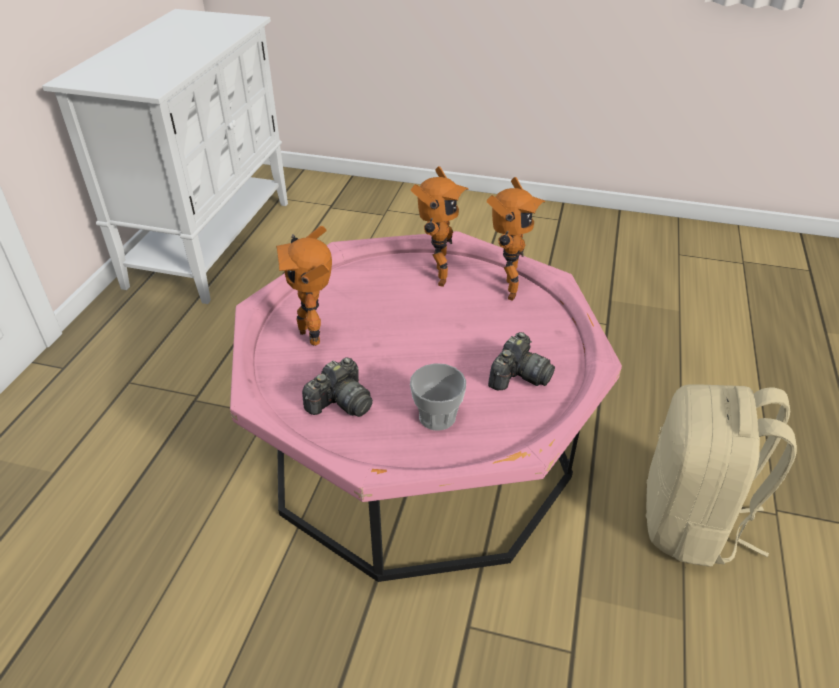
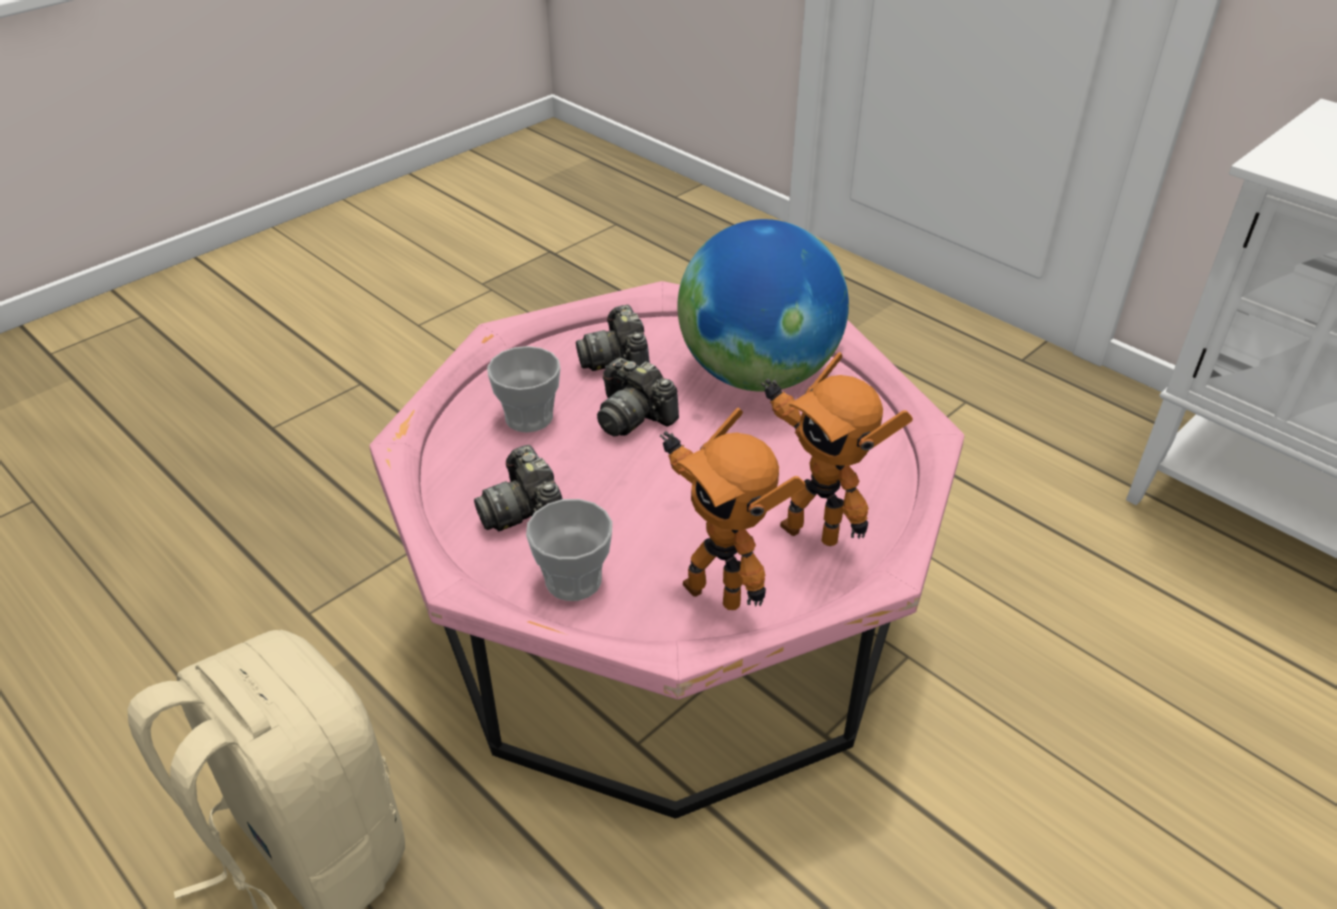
camera: 120 degrees right, 0 degrees up
toy robot [276,226,332,346] -> globe [677,219,849,392]
none -> cup [526,499,612,601]
none -> camera [597,357,679,436]

